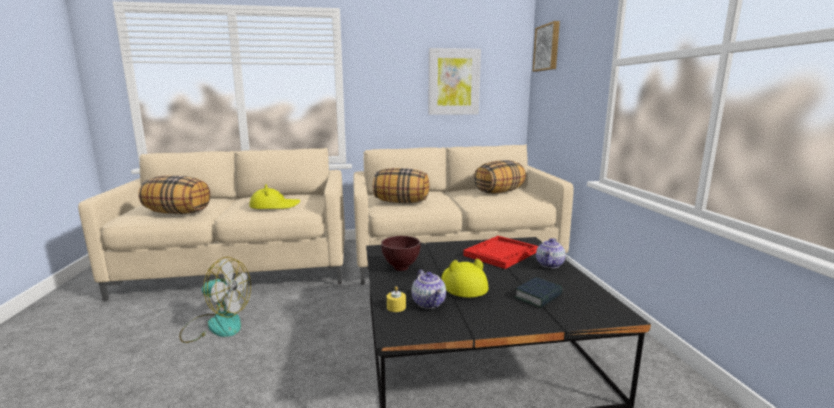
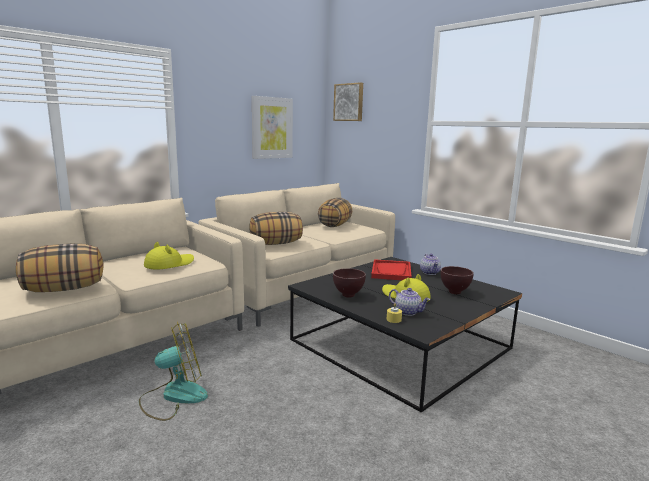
camera: 35 degrees left, 0 degrees up
book [514,277,562,308] -> brown bowl [441,266,474,294]

